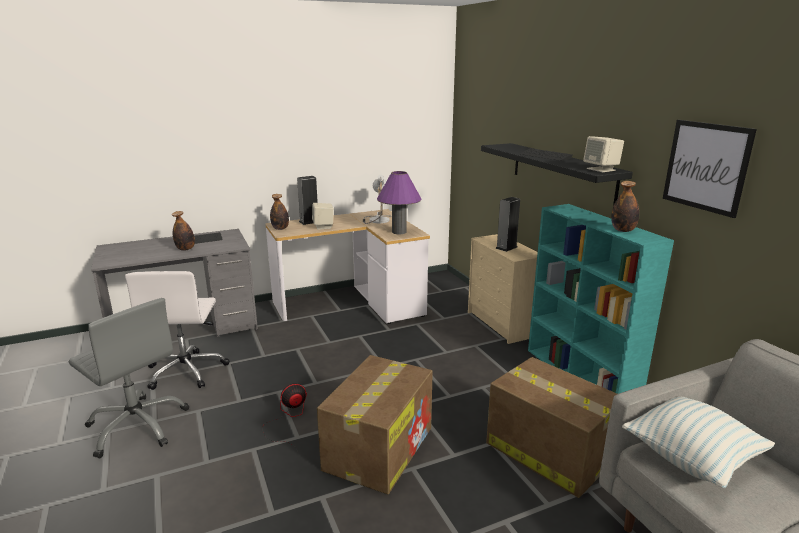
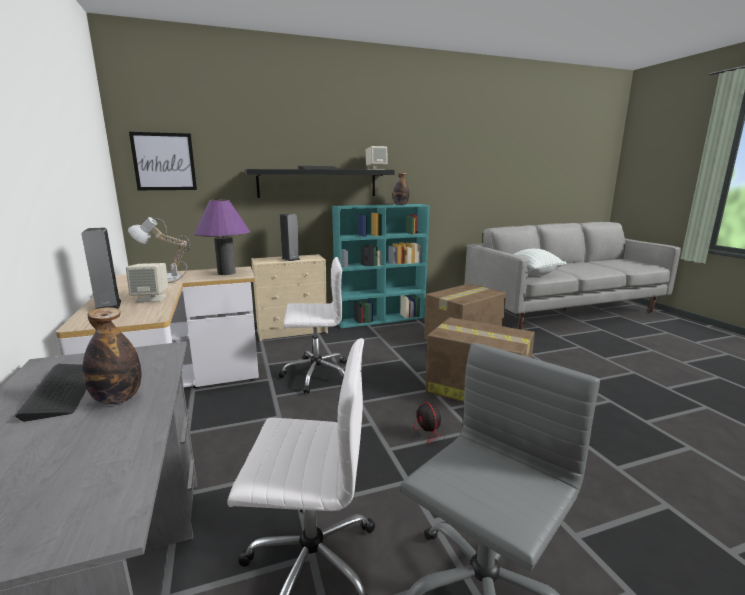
camera: 85 degrees left, 5 degrees down
bottle [270,194,289,230] -> none
picture [663,120,757,218] -> picture moved to [129,132,197,190]
none -> white office chair [278,257,347,394]

